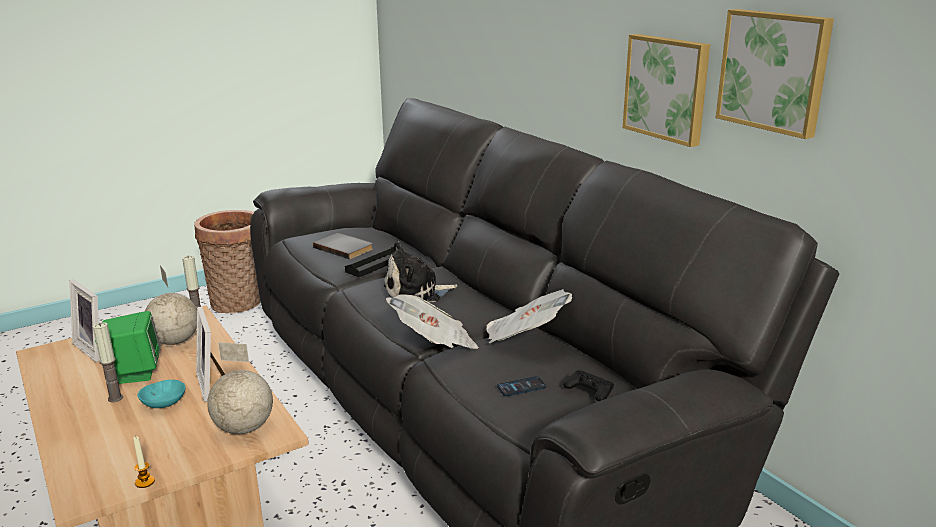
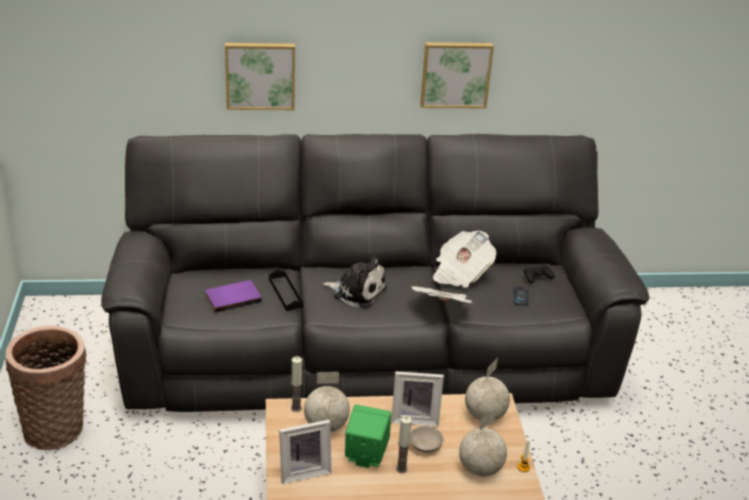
camera: 65 degrees left, 10 degrees up
turquoise bowl [138,380,186,408] -> beige bowl [410,426,444,453]
grey book [313,233,373,260] -> purple book [205,280,262,313]
plush toy [384,241,458,303] -> plush toy turned 75 degrees counterclockwise [323,254,387,308]
picture [716,9,834,139] -> picture moved to [225,43,295,110]
none -> globe [459,410,507,476]

